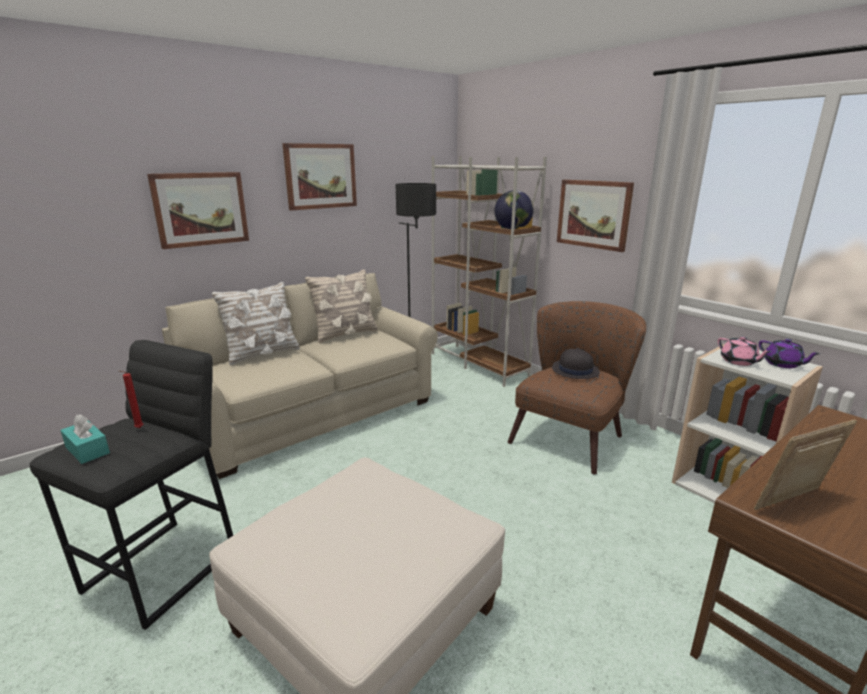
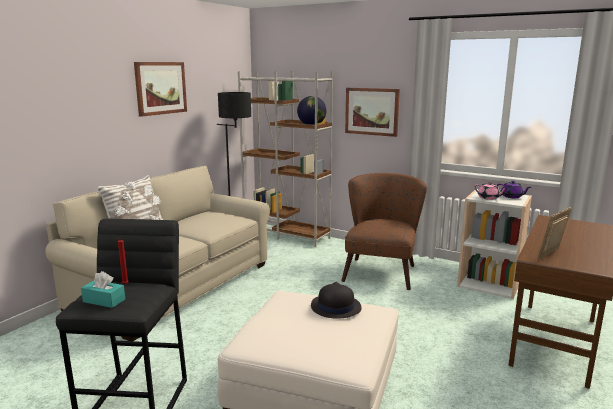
camera: 20 degrees left, 5 degrees down
picture [147,172,249,249] -> none
beige pillow [305,270,377,343] -> none
black hat [552,348,600,379] -> black hat moved to [311,282,361,319]

